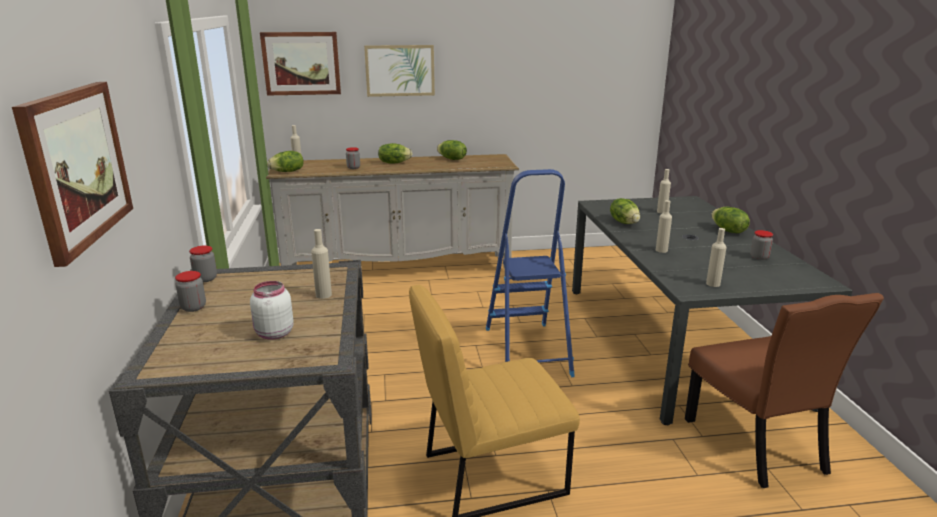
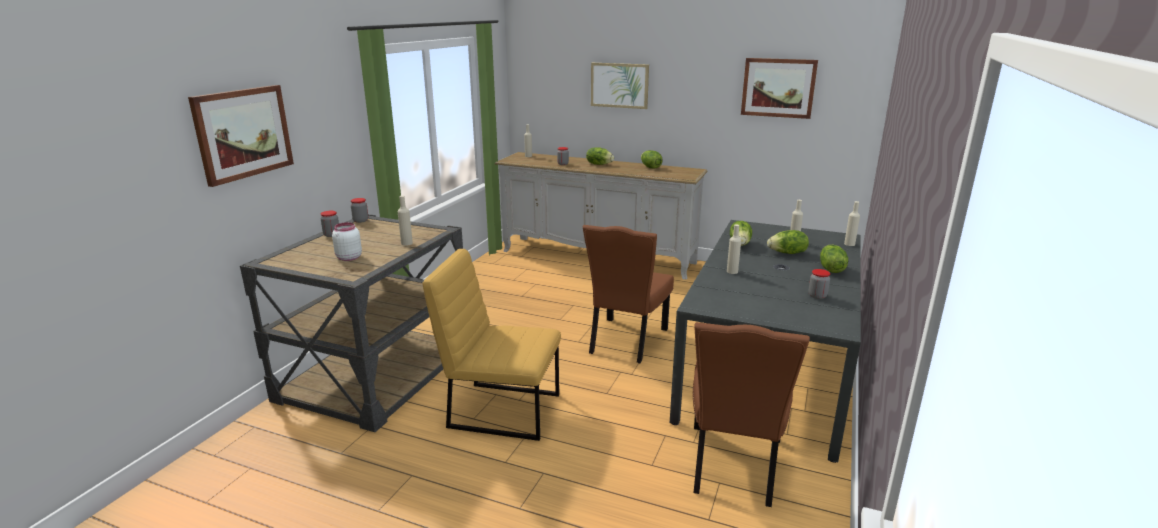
camera: 30 degrees right, 0 degrees up
picture [260,32,341,96] -> picture moved to [741,58,818,119]
lettuce [267,151,304,172] -> lettuce moved to [767,230,809,254]
blue step ladder [486,169,575,377] -> brown chair [583,225,674,363]
beige bottle [706,228,727,287] -> beige bottle moved to [844,201,860,246]

